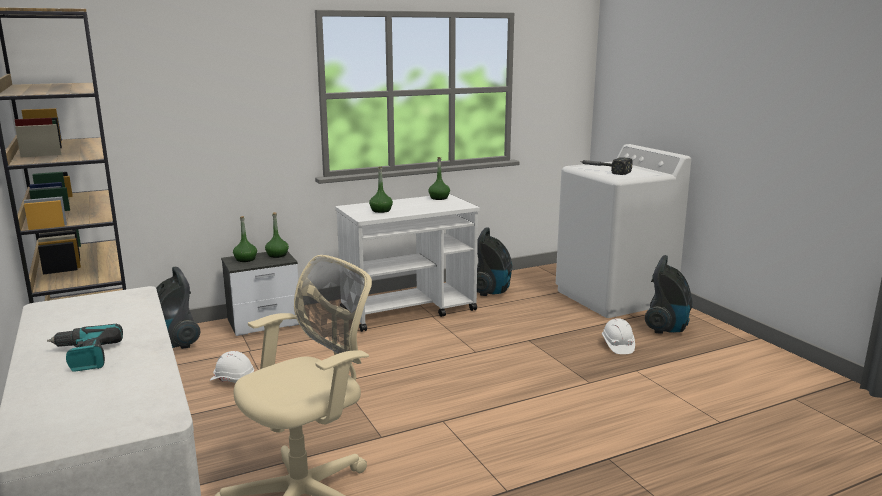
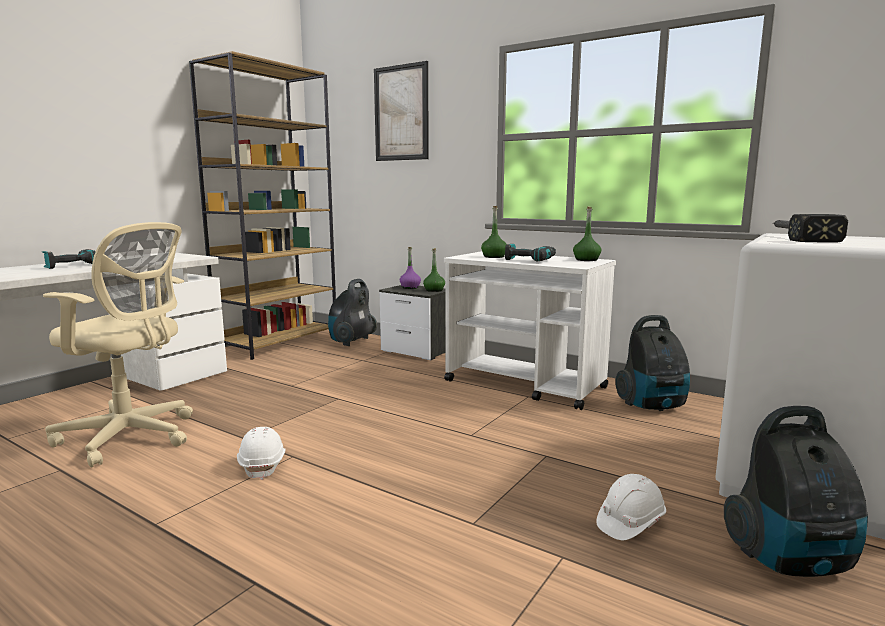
camera: 60 degrees right, 5 degrees down
white hard hat [210,351,254,383] -> white hard hat moved to [237,427,286,480]
green bottle [233,216,257,262] -> purple bottle [400,247,421,289]
none -> picture [374,61,429,161]
none -> power drill [505,244,556,262]

